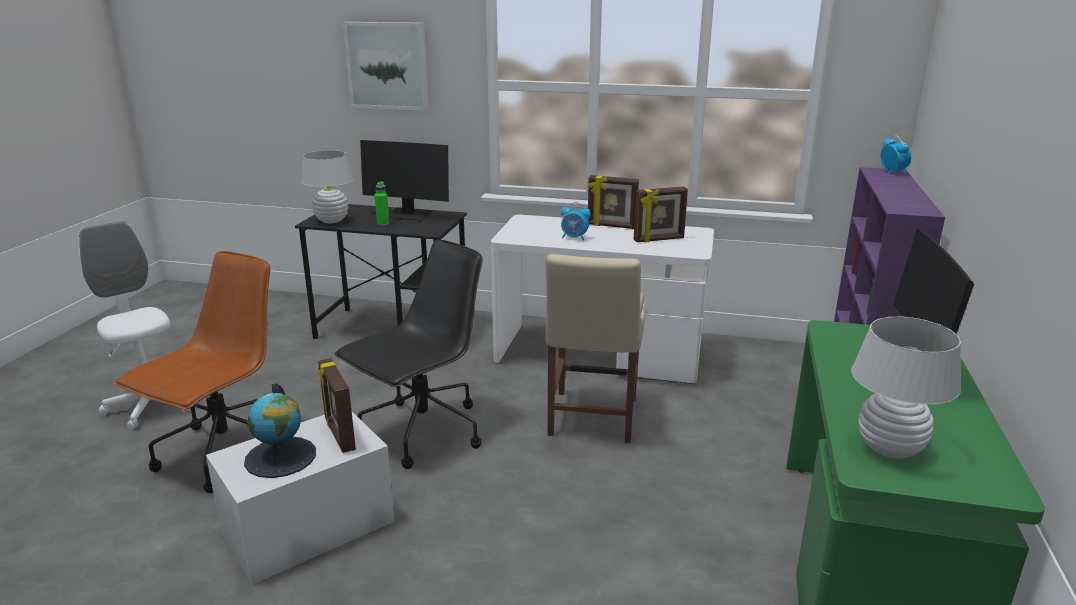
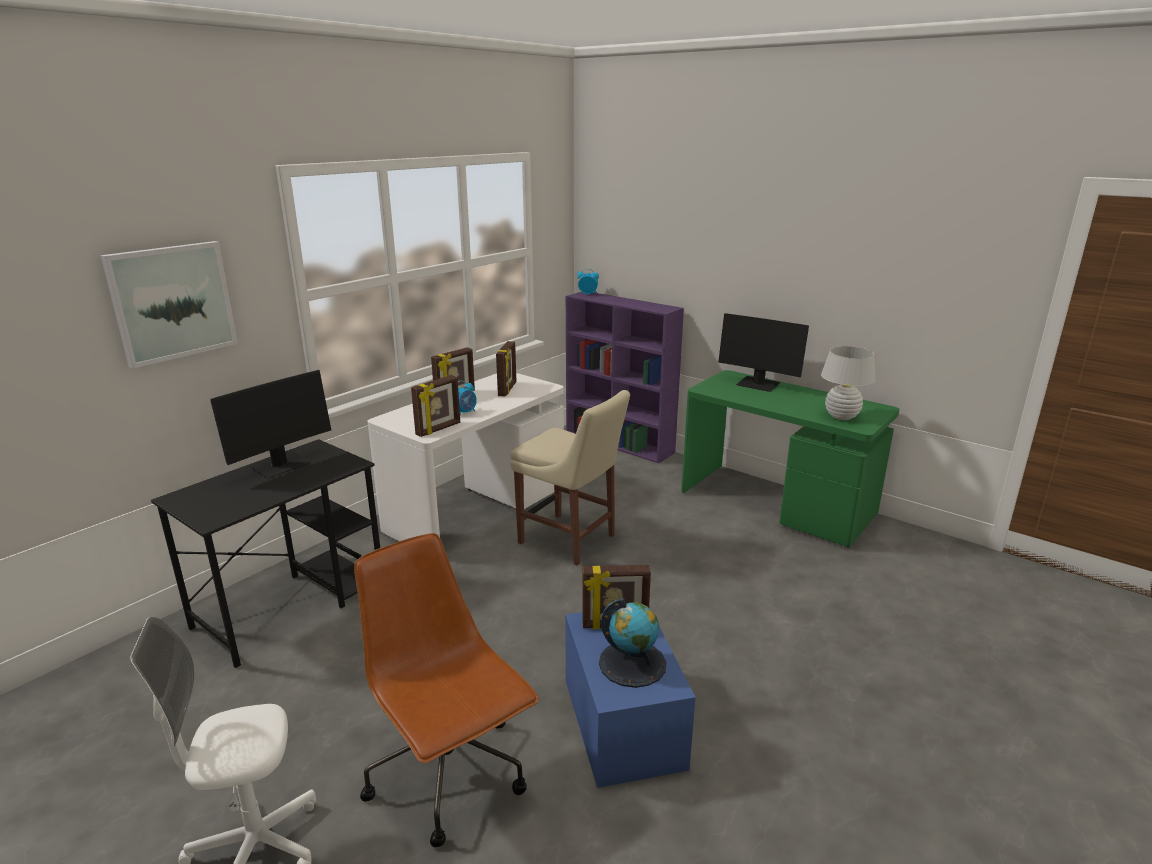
camera: 65 degrees left, 0 degrees up
white storage box [206,412,395,585] -> blue storage box [565,607,696,788]
white table lamp [301,150,354,223] -> none
black office chair [334,239,482,469] -> none
green bottle [375,181,390,226] -> none
none -> picture frame [411,375,460,437]

